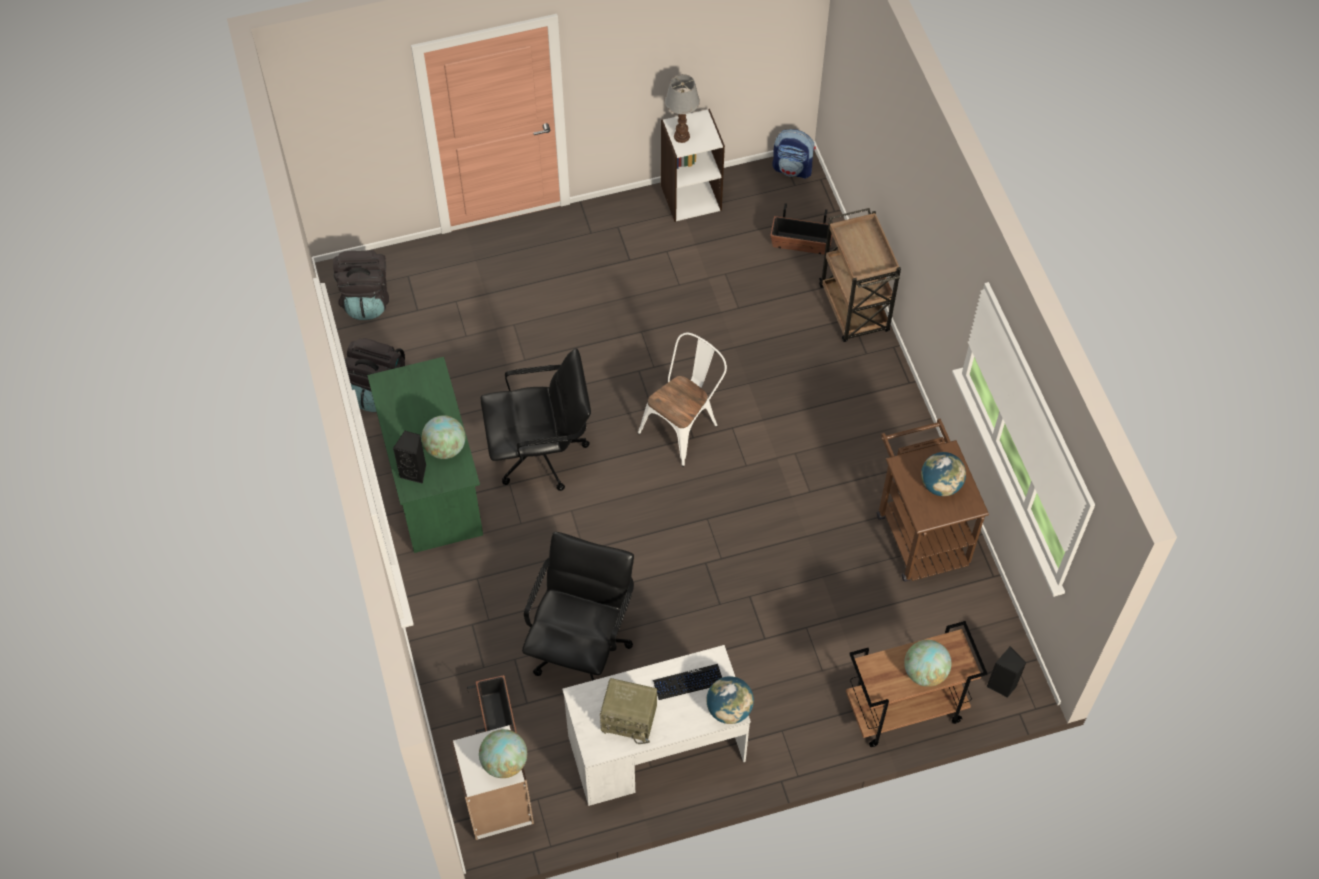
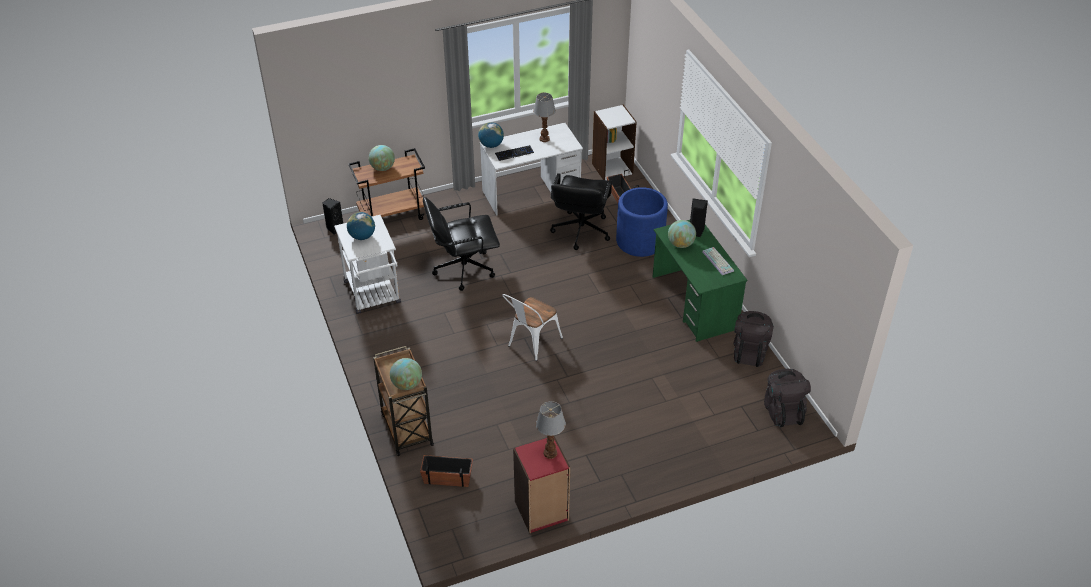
camera: 175 degrees right, 15 degrees down
globe [479,729,527,778] -> globe moved to [390,358,422,390]
black office chair [480,348,591,491] -> black office chair moved to [423,197,500,291]
radio [600,678,657,744] -> table lamp [533,93,556,142]
white bookcase [661,109,725,222] -> red bookcase [513,436,570,533]
backpack [772,129,816,179] -> none
brown cart [877,419,989,582] -> white cart [334,215,401,314]
none -> blue planter [616,187,668,257]
none -> keyboard [702,247,734,275]

